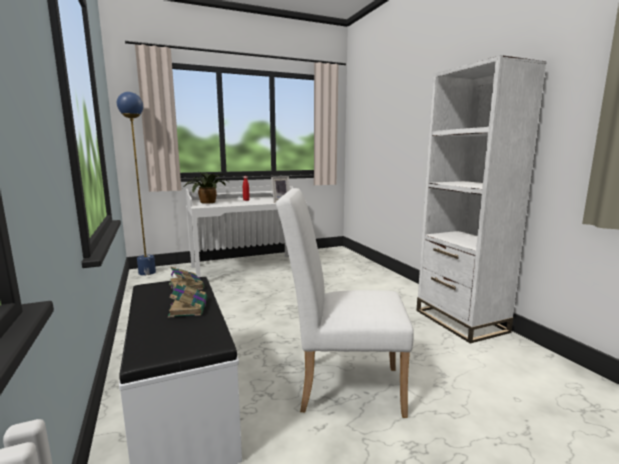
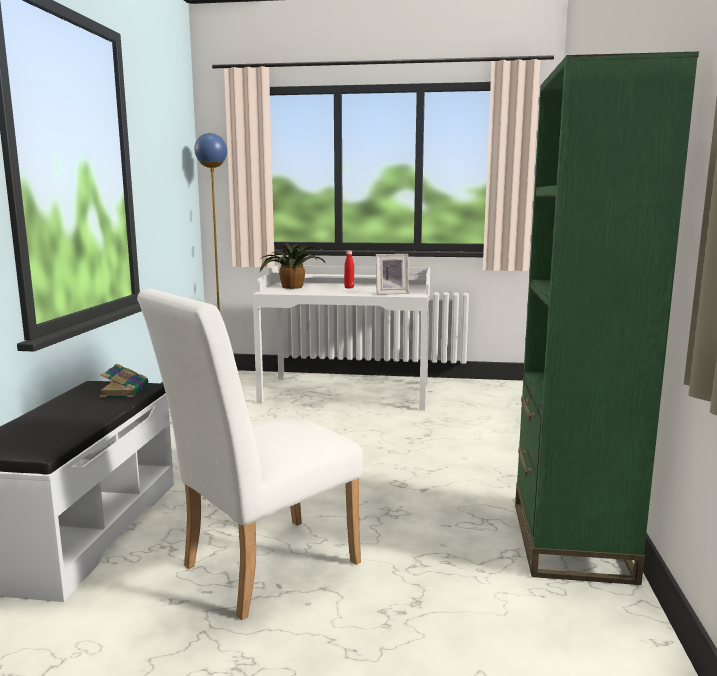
camera: 30 degrees right, 0 degrees up
book [168,282,208,318] -> none
white chair [276,188,414,418] -> white chair turned 75 degrees counterclockwise [137,289,363,620]
white bookcase [416,55,547,343] -> green bookcase [515,52,699,585]

